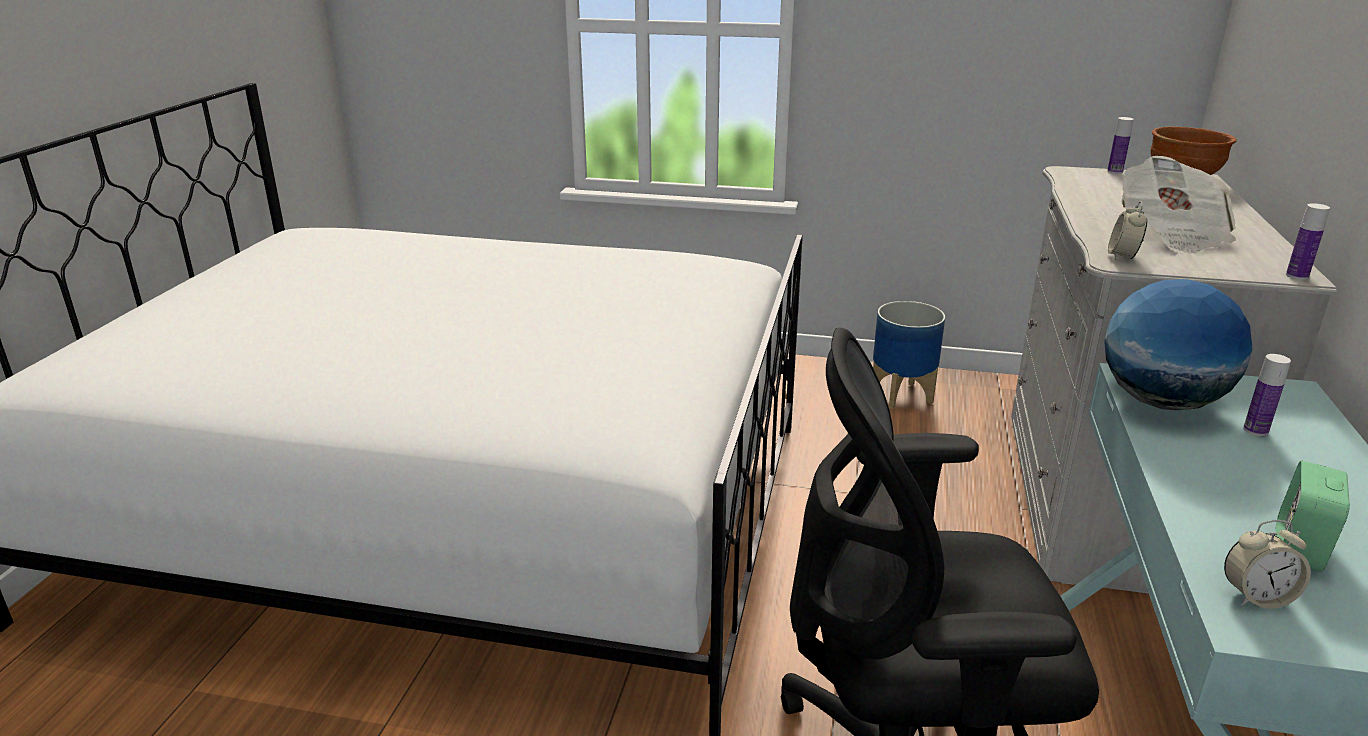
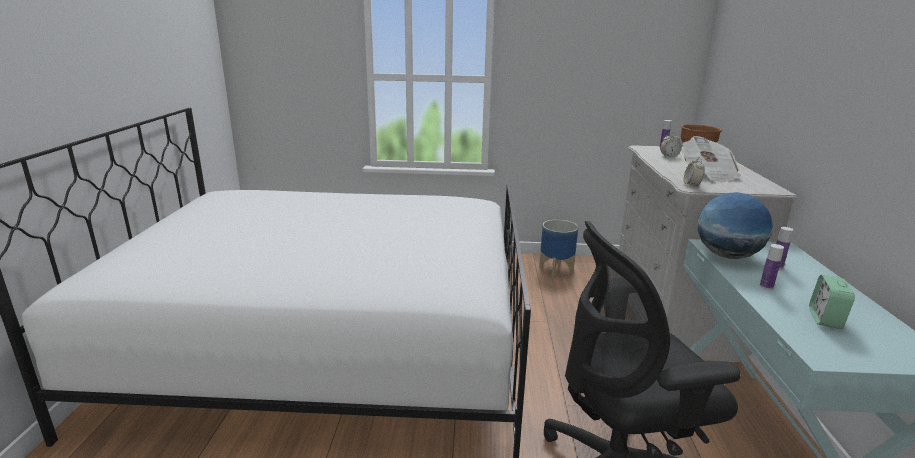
camera: 10 degrees left, 5 degrees down
alarm clock [1224,520,1311,609] -> alarm clock moved to [660,132,682,158]
bottle [1286,203,1330,280] -> bottle moved to [760,244,784,289]

